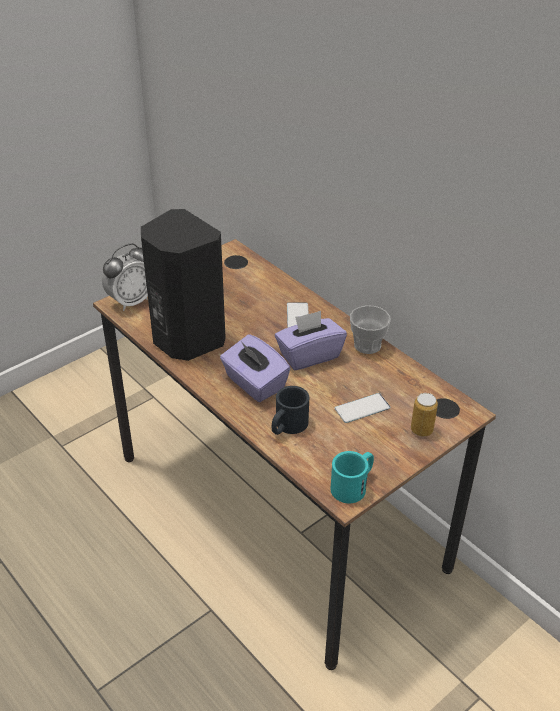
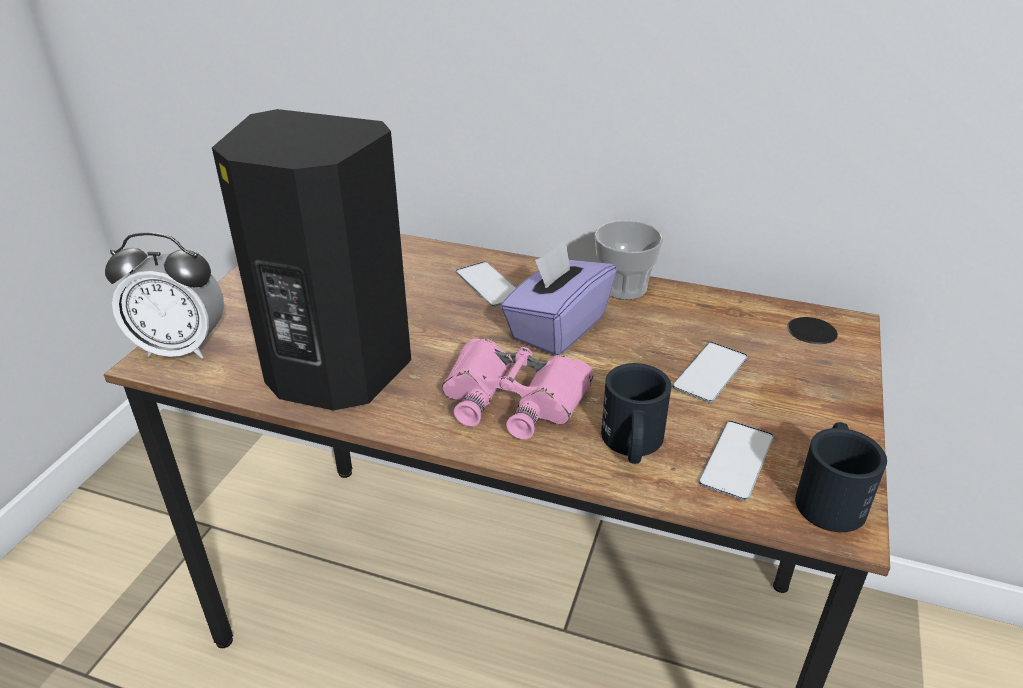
camera: 30 degrees left, 5 degrees down
alarm clock [102,243,148,311] -> alarm clock turned 75 degrees clockwise [105,232,224,359]
purple tissue box [220,334,291,402] -> pink binoculars [442,338,594,440]
turquoise mug [331,451,374,503] -> black mug [795,422,887,532]
can [411,393,438,436] -> none
none -> phone [699,421,774,501]

